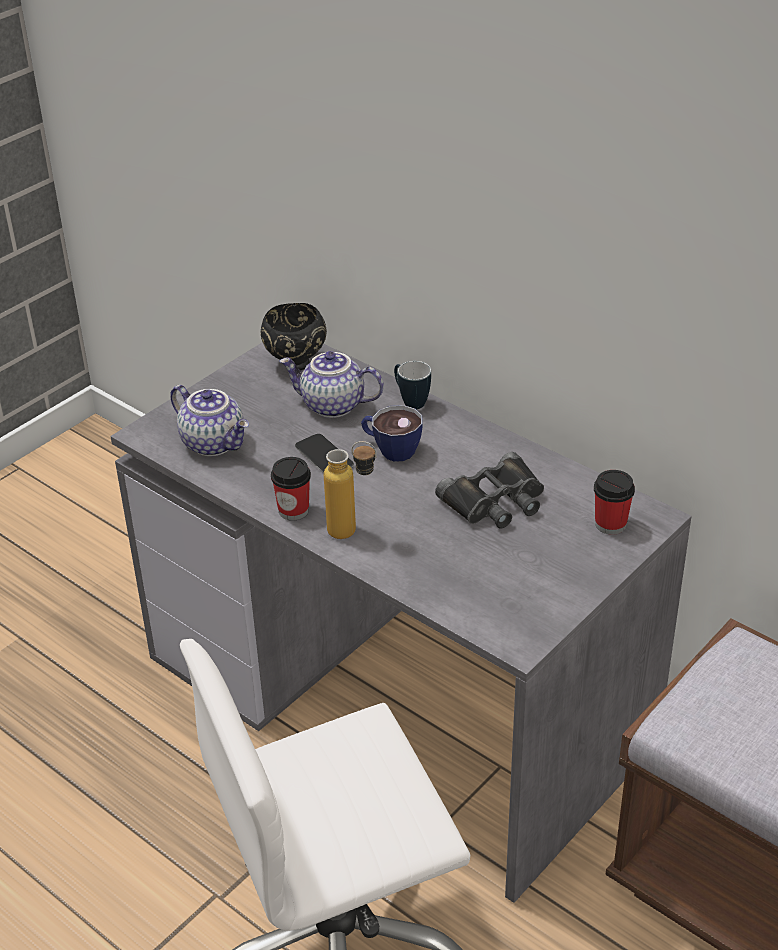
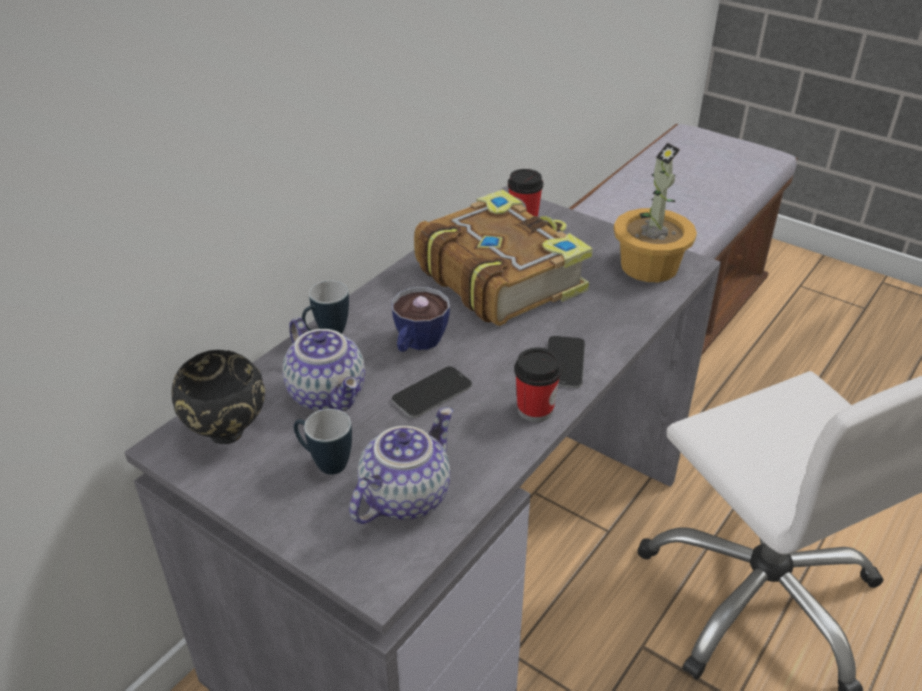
camera: 95 degrees left, 0 degrees up
teapot [279,351,384,418] -> teapot turned 45 degrees counterclockwise [282,317,365,411]
bottle [324,441,377,539] -> phone [547,336,585,388]
black binoculars [435,452,544,528] -> book [414,189,593,326]
none -> mug [294,409,352,475]
none -> potted plant [614,143,697,282]

